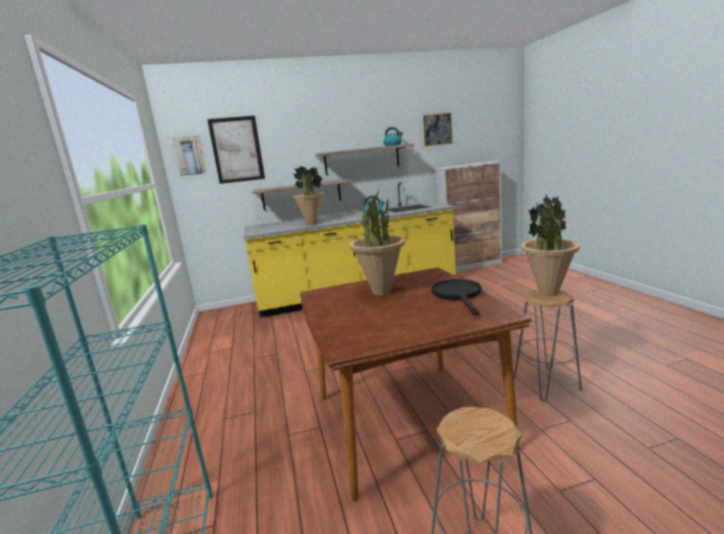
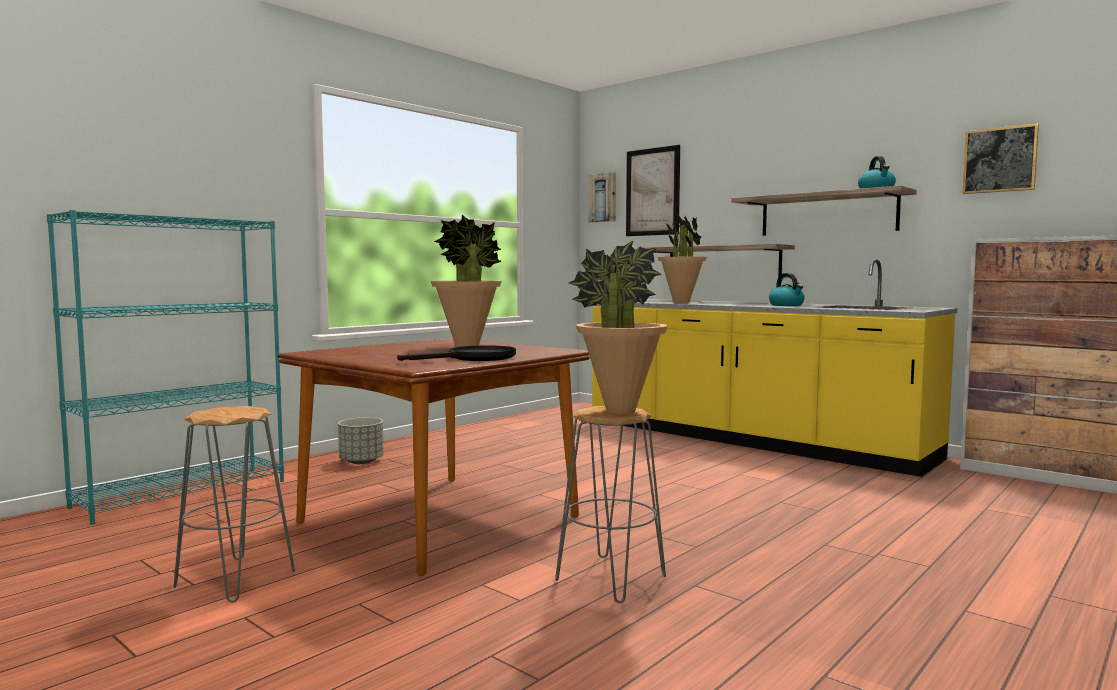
camera: 55 degrees right, 10 degrees down
none -> grey planter [338,418,384,464]

